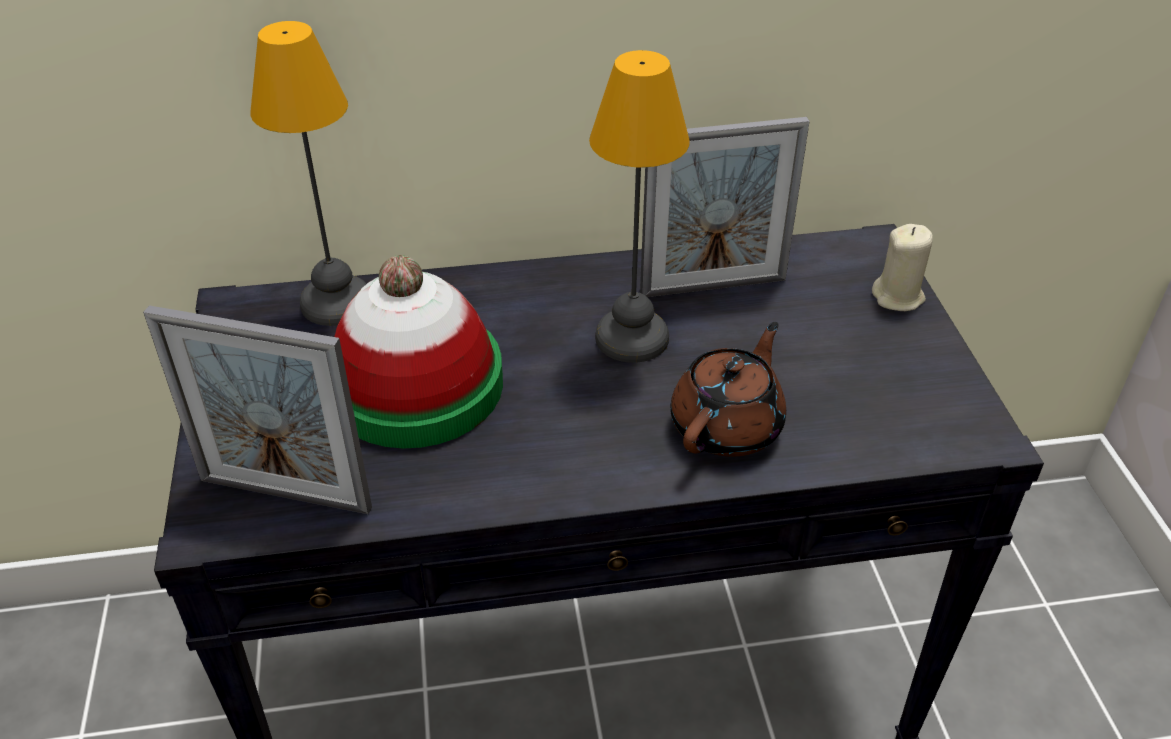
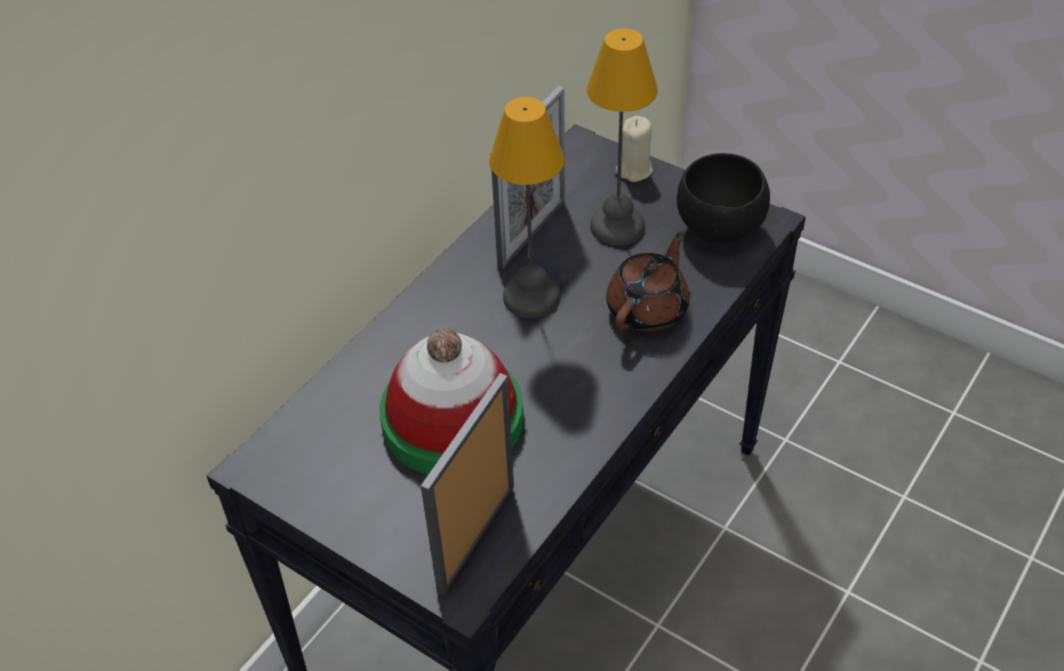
camera: 45 degrees left, 5 degrees up
picture frame [143,305,372,514] -> picture frame turned 150 degrees clockwise [421,373,514,596]
table lamp [250,21,366,326] -> table lamp moved to [587,28,658,246]
brown teapot [670,322,786,457] -> brown teapot turned 45 degrees clockwise [606,231,690,331]
none -> black bowl [677,153,770,243]

